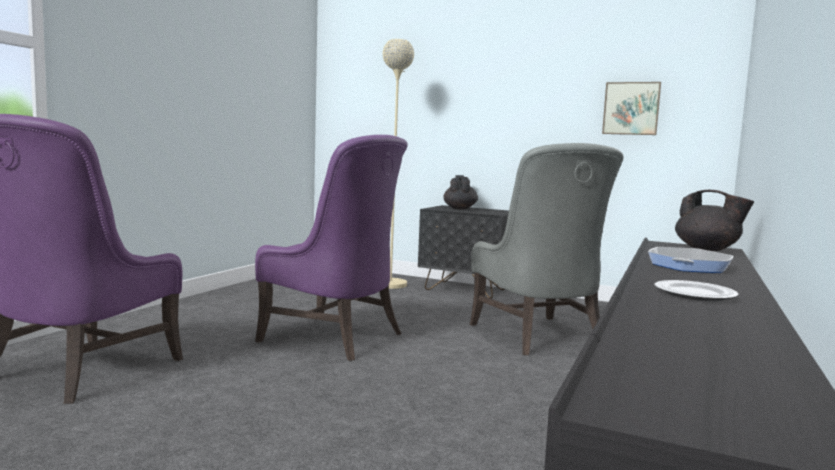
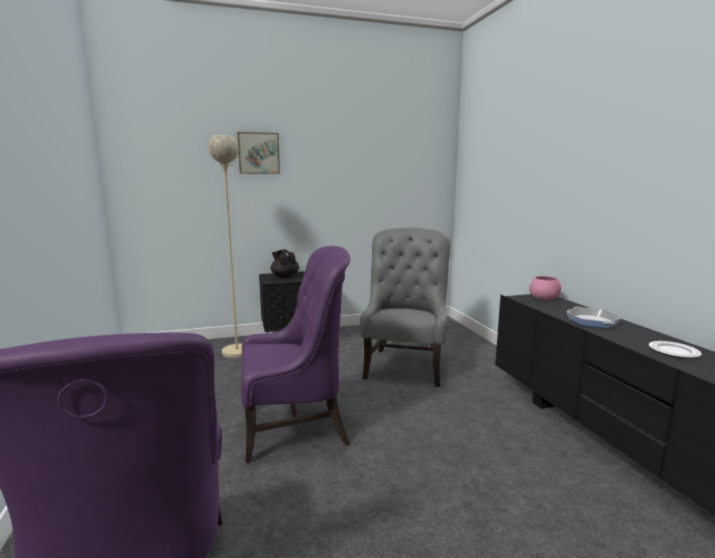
camera: 40 degrees left, 5 degrees up
grey chair [470,143,623,355] -> grey chair turned 105 degrees counterclockwise [360,227,450,387]
picture [602,82,661,135] -> picture moved to [237,132,280,174]
black teapot [675,190,754,251] -> pink bowl [529,276,561,300]

